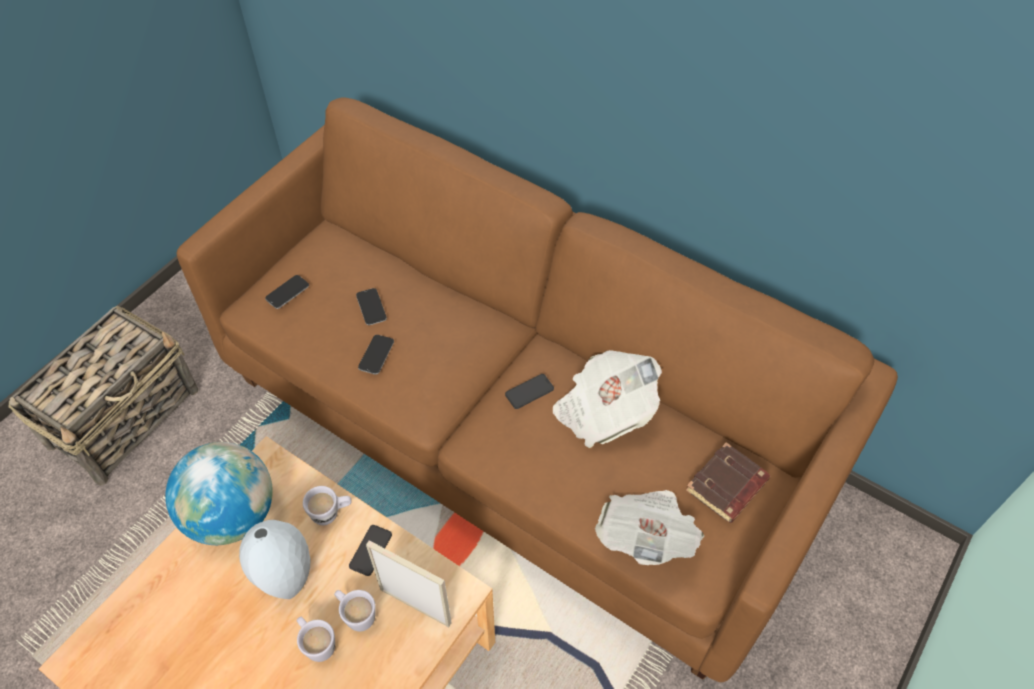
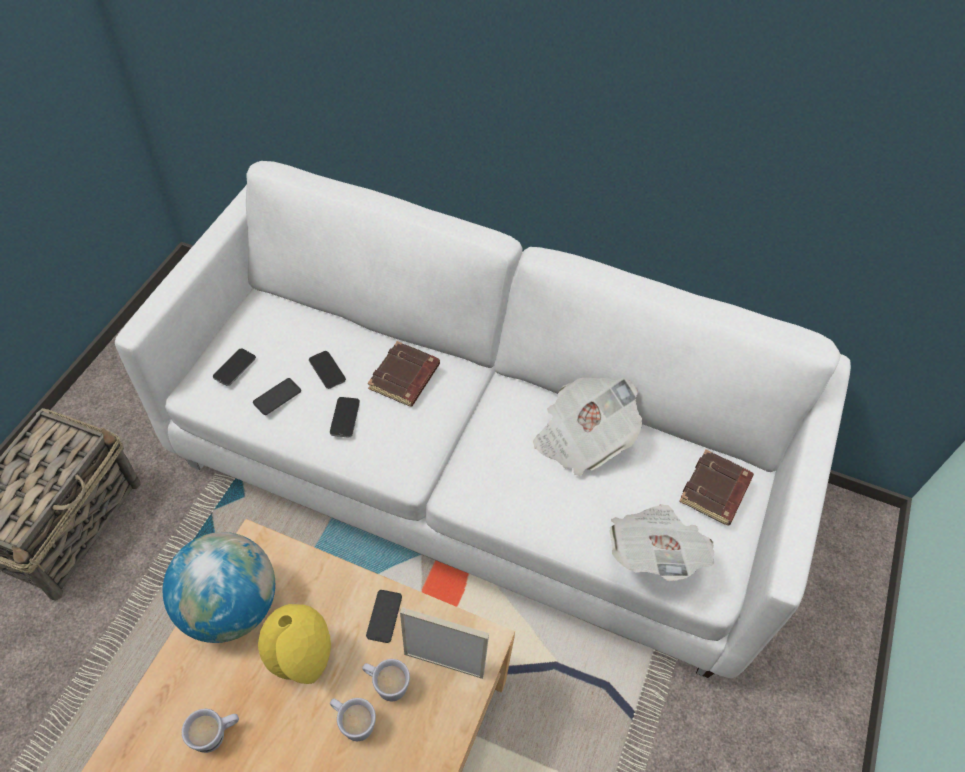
camera: 15 degrees left, 0 degrees up
brown sofa [177,97,898,682] -> white sofa [115,161,851,678]
grey vase [239,520,311,599] -> yellow vase [258,604,331,684]
white mug [303,486,352,525] -> white mug moved to [182,709,239,753]
phone [505,374,554,409] -> phone moved to [253,378,301,415]
none -> brown book [368,341,440,407]

